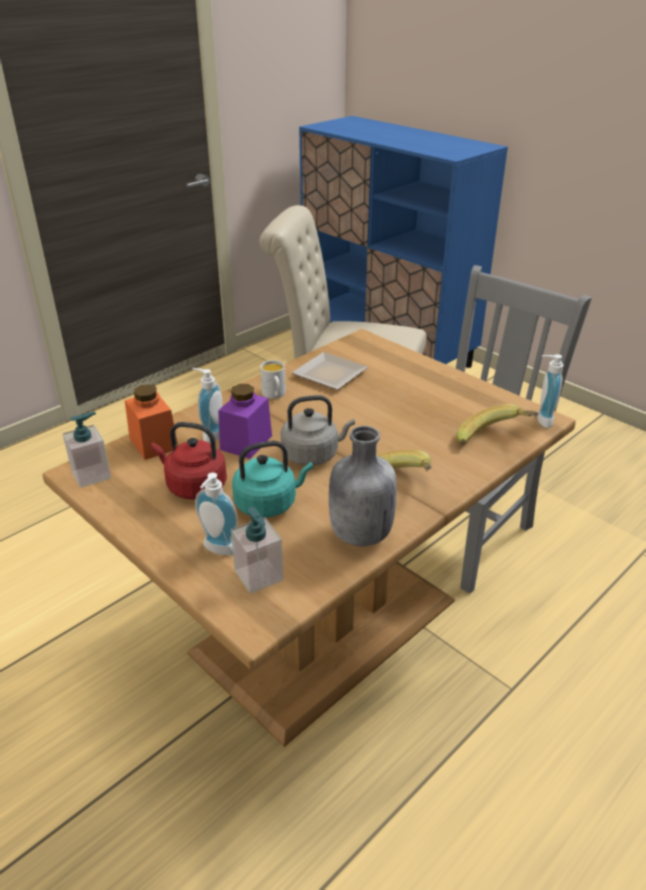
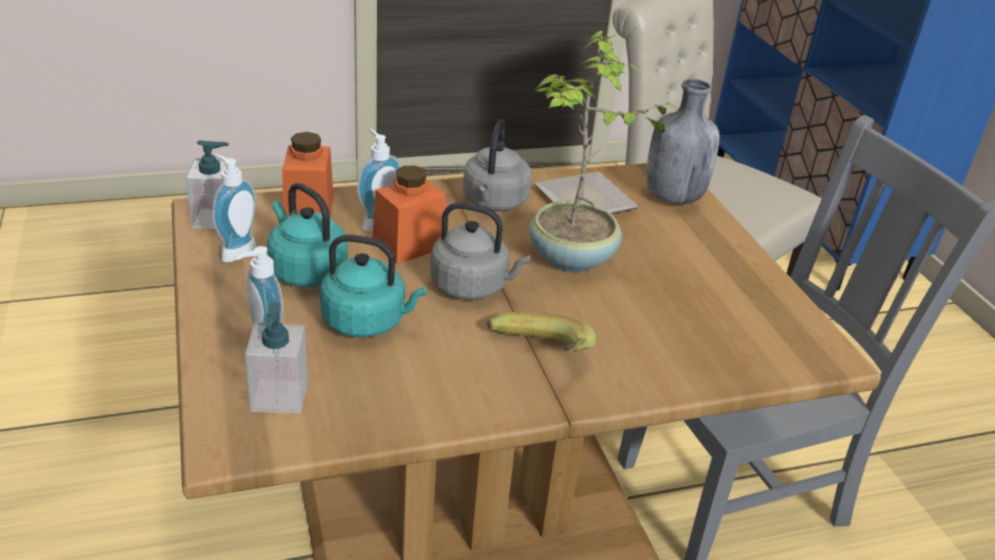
camera: 25 degrees right, 0 degrees up
red kettle [151,422,227,500] -> turquoise kettle [267,183,348,287]
purple jar [218,384,272,459] -> orange jar [373,165,446,264]
white mug [260,360,286,399] -> grey kettle [463,119,532,211]
grey bottle [329,426,397,546] -> grey bottle moved to [646,79,720,204]
banana [456,404,539,445] -> none
soap dispenser [537,354,563,428] -> soap dispenser moved to [212,154,257,262]
none -> potted plant [529,31,682,272]

